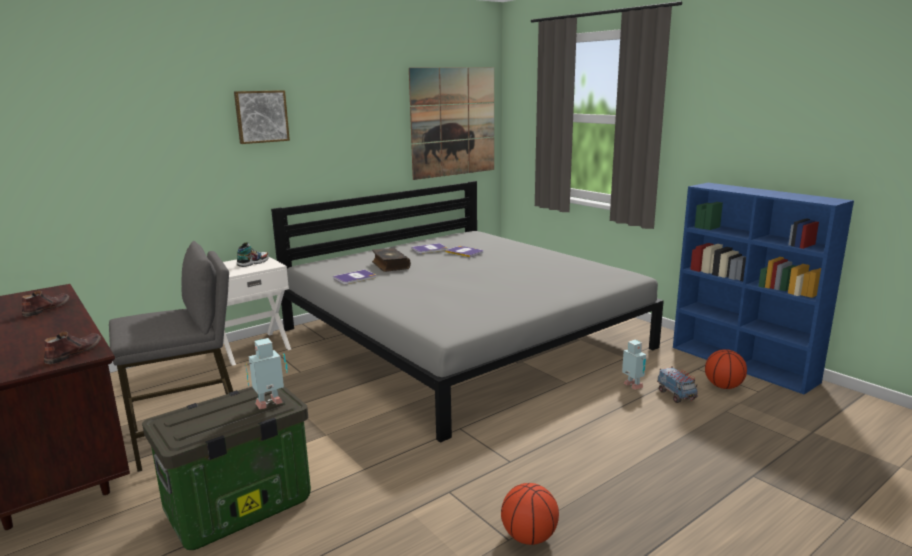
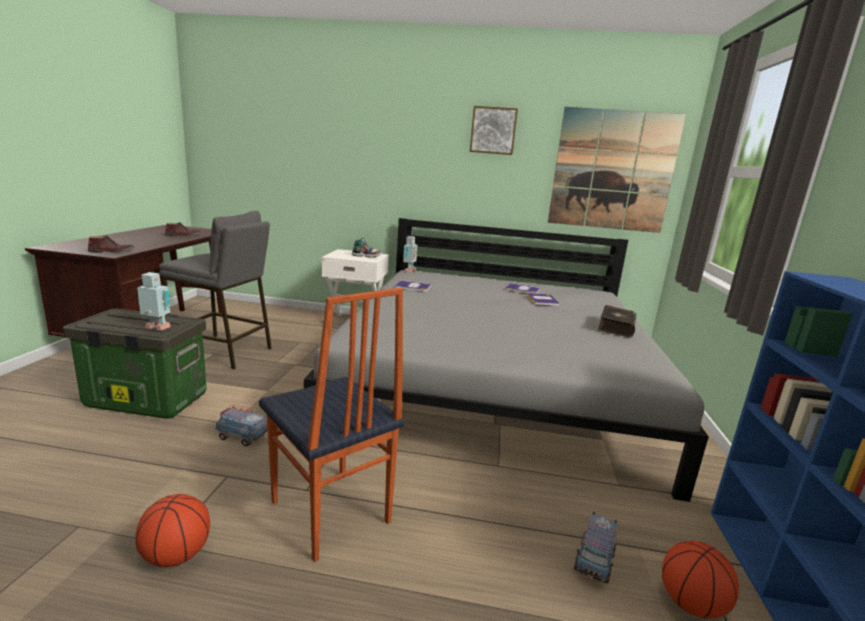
camera: 45 degrees right, 0 degrees up
picture [234,90,290,144] -> picture moved to [470,106,518,155]
book [372,248,411,272] -> book moved to [598,305,637,338]
toy robot [622,340,647,390] -> toy robot moved to [403,236,418,272]
none -> toy truck [215,404,268,447]
none -> chair [259,288,404,562]

